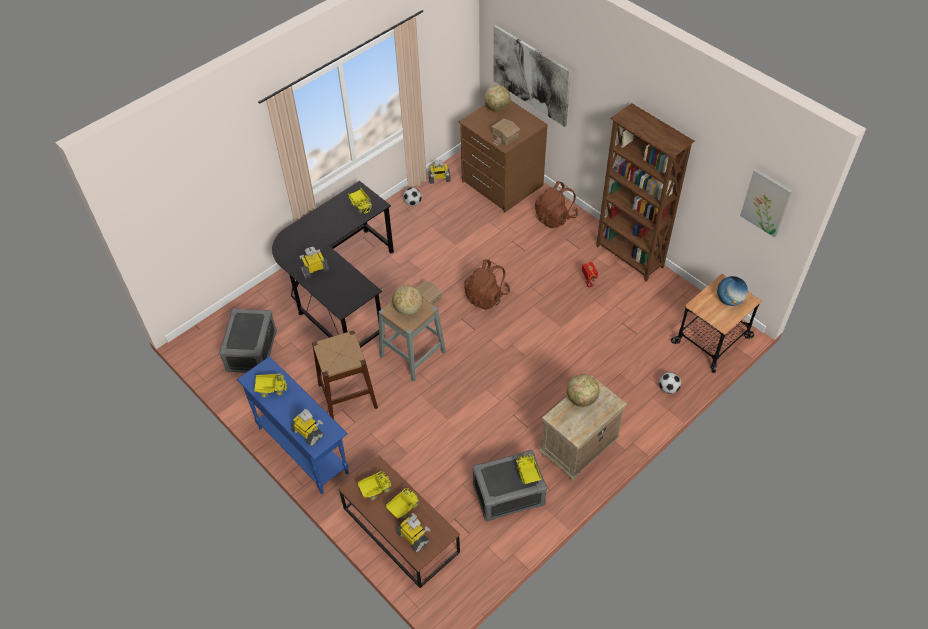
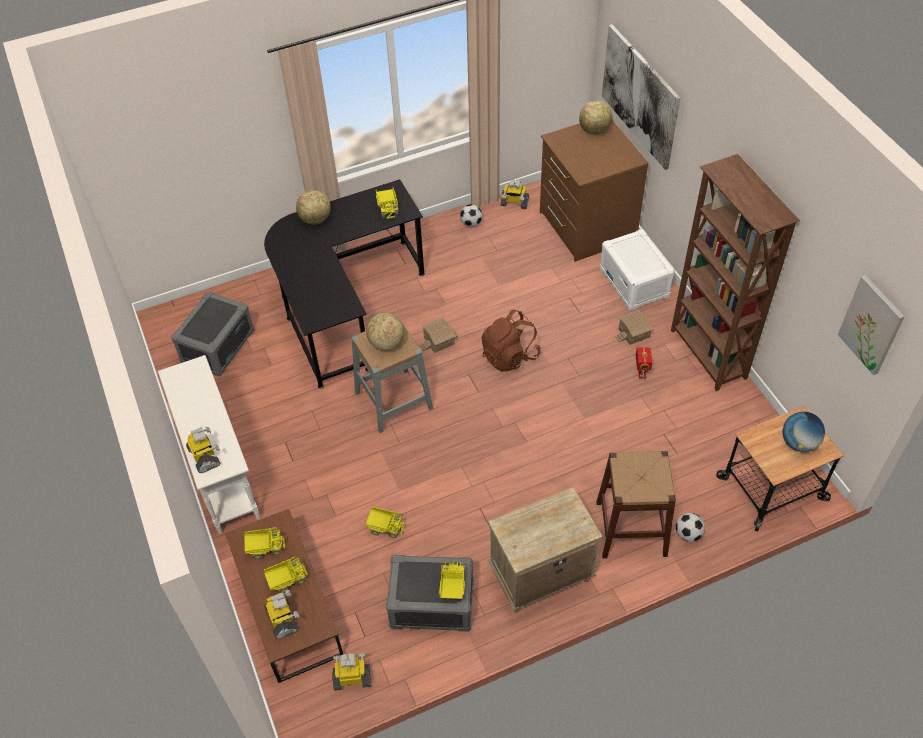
camera: 20 degrees right, 0 degrees up
blue console table [237,356,349,494] -> white console table [158,355,260,534]
toy truck [254,373,287,398] -> toy truck moved to [365,507,404,538]
toy robot [299,247,329,279] -> toy robot moved to [332,653,371,691]
brown stool [312,331,378,419] -> brown stool moved to [596,451,676,559]
toy house [492,118,520,146] -> toy house moved to [615,309,653,345]
brown backpack [535,181,578,228] -> white storage box [600,229,675,310]
globe [567,374,599,407] -> globe moved to [296,190,331,225]

